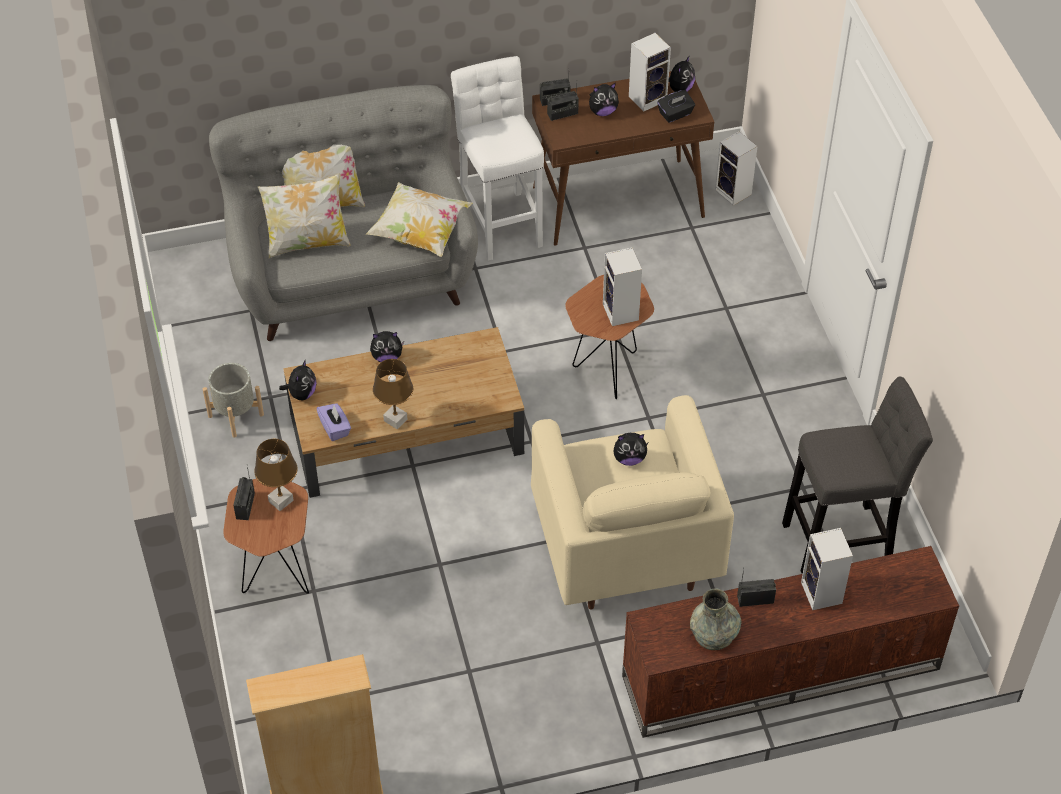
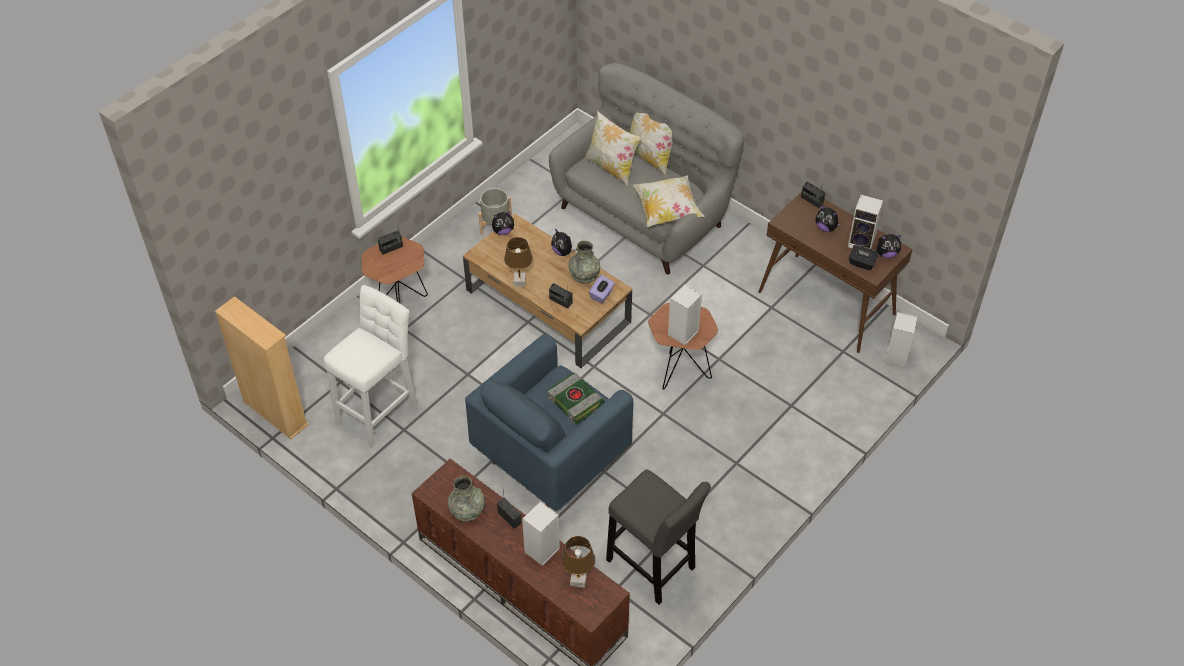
camera: 55 degrees right, 0 degrees up
brown table lamp [254,439,298,511] -> brown table lamp moved to [561,536,595,588]
purple tissue box [317,403,351,441] -> purple tissue box moved to [589,275,615,303]
white stool [451,56,544,261] -> white stool moved to [324,285,418,447]
beige armchair [531,395,734,609] -> blue armchair [465,334,633,511]
radio [547,87,579,121] -> radio moved to [549,283,573,309]
plush toy [613,433,648,466] -> book [547,373,605,425]
none -> grey vase [568,241,600,283]

